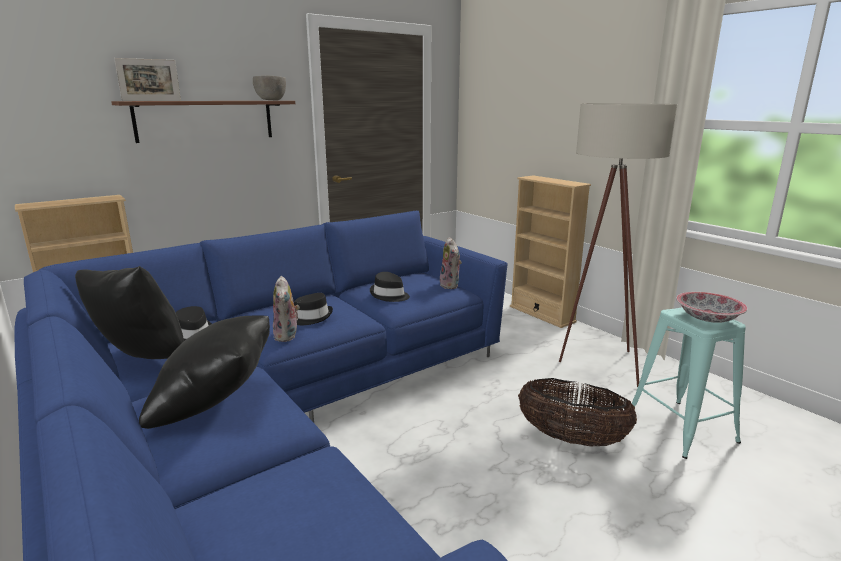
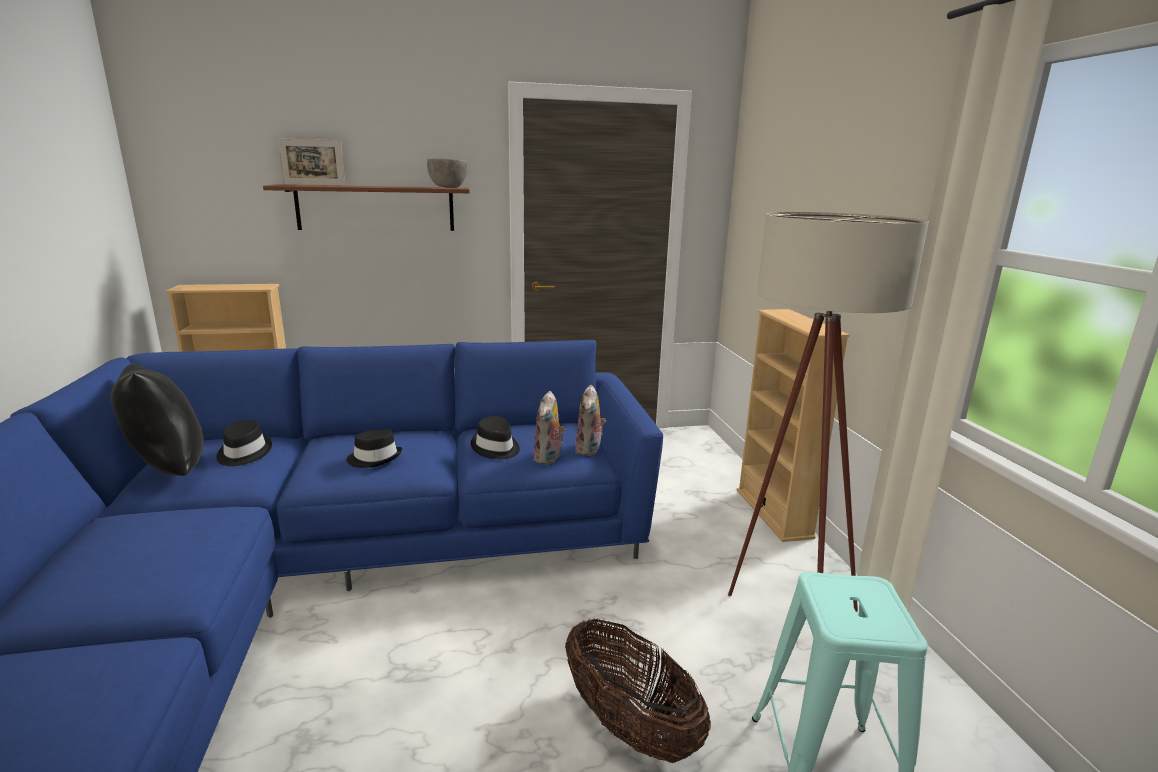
camera: 25 degrees right, 0 degrees up
black pillow [139,316,270,429] -> none
plush toy [273,276,300,342] -> plush toy moved to [533,391,565,465]
bowl [676,292,747,323] -> none

